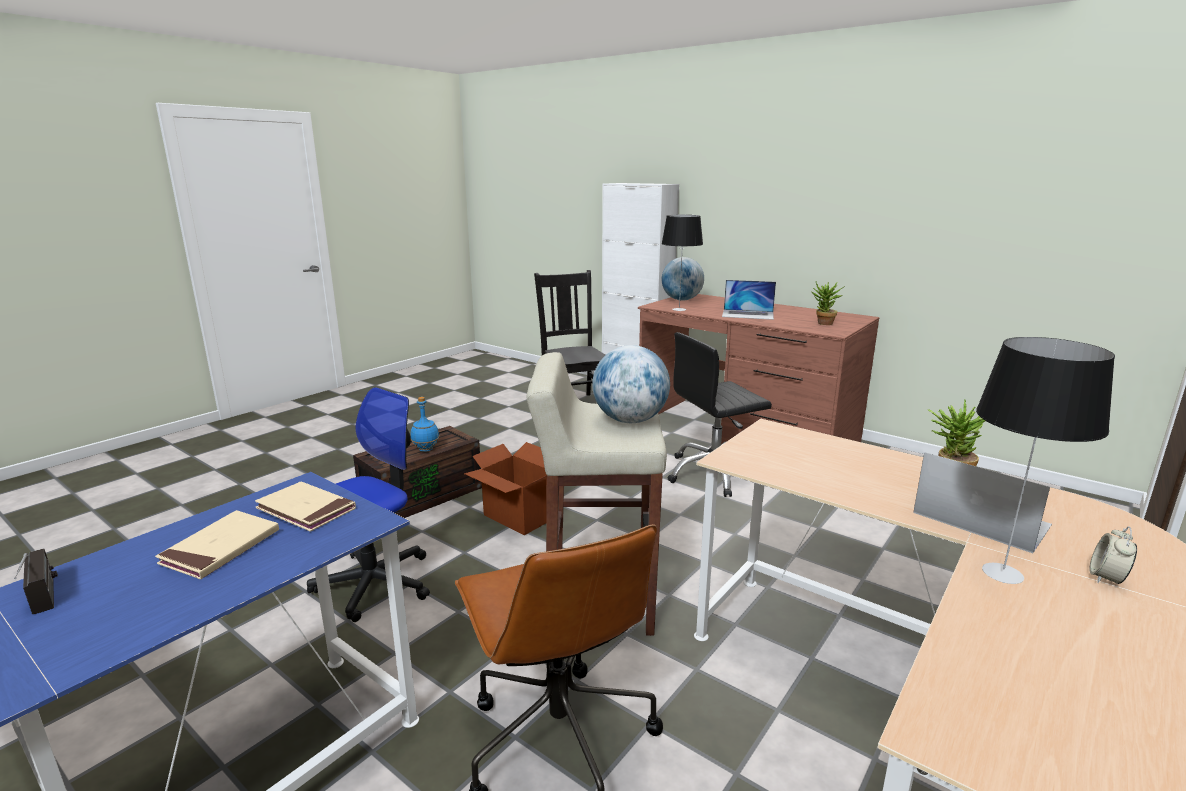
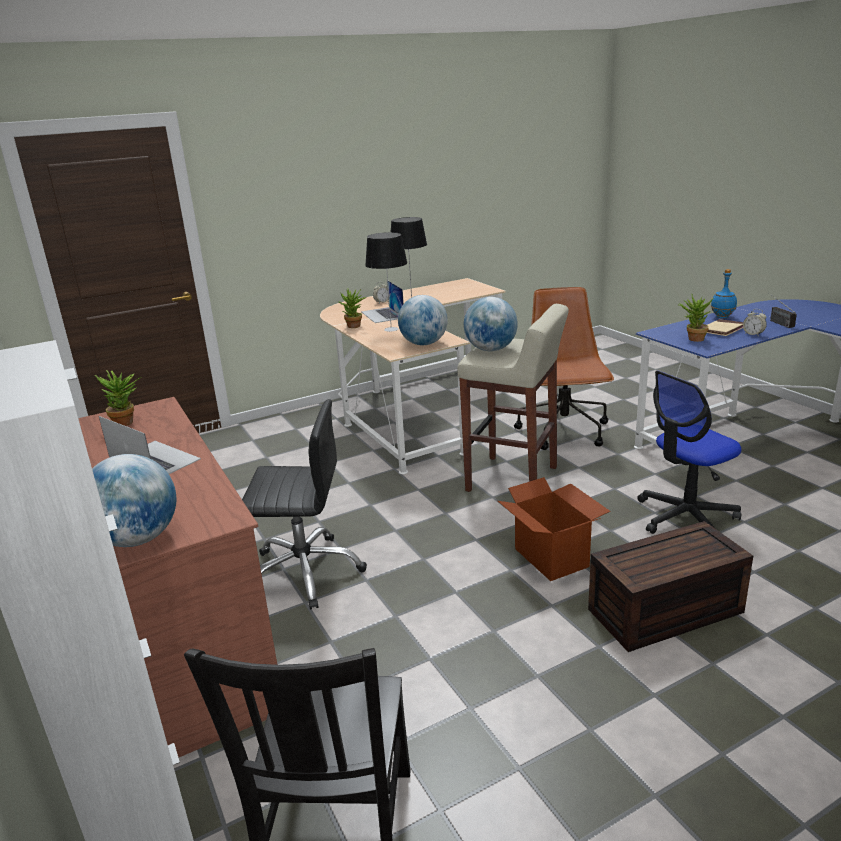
camera: 155 degrees left, 5 degrees up
beige book [255,482,356,531] -> potted plant [679,296,713,342]
blue bottle [411,397,439,452] -> blue bottle moved to [711,269,737,318]
table lamp [662,215,703,311] -> table lamp moved to [365,232,407,332]
none -> globe [398,295,448,345]
none -> alarm clock [743,309,767,337]

